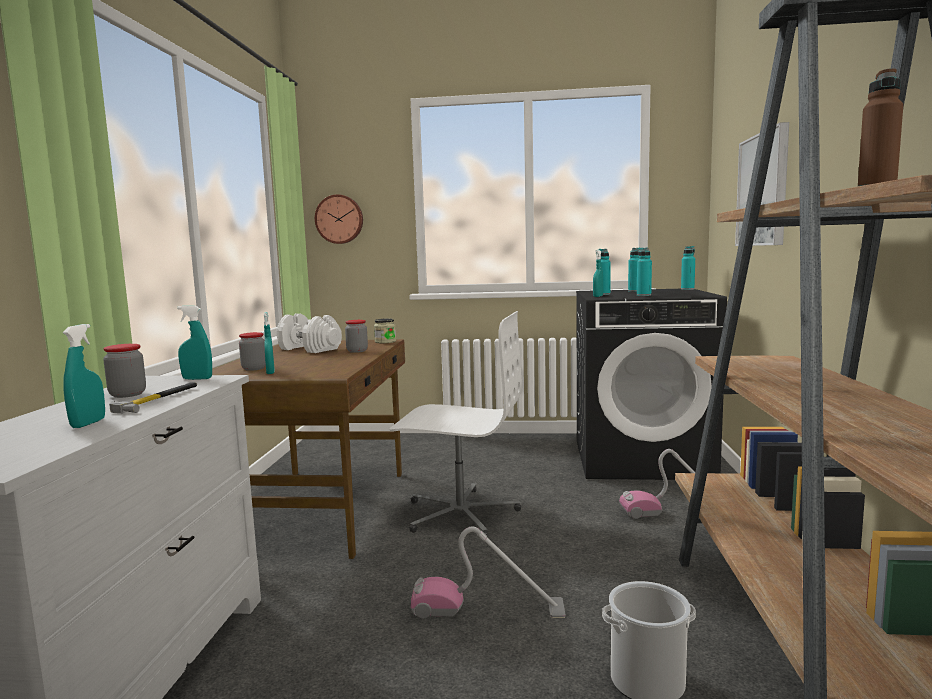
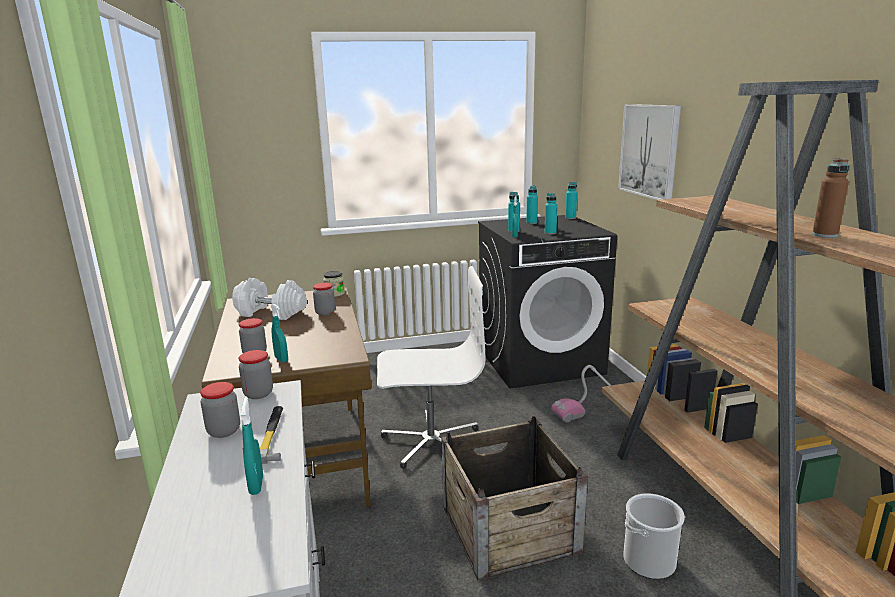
camera: 20 degrees left, 10 degrees up
turquoise spray bottle [177,306,212,380] -> jar [239,350,273,399]
wall clock [315,194,363,244] -> none
vacuum cleaner [411,526,566,618] -> crate [441,416,588,580]

